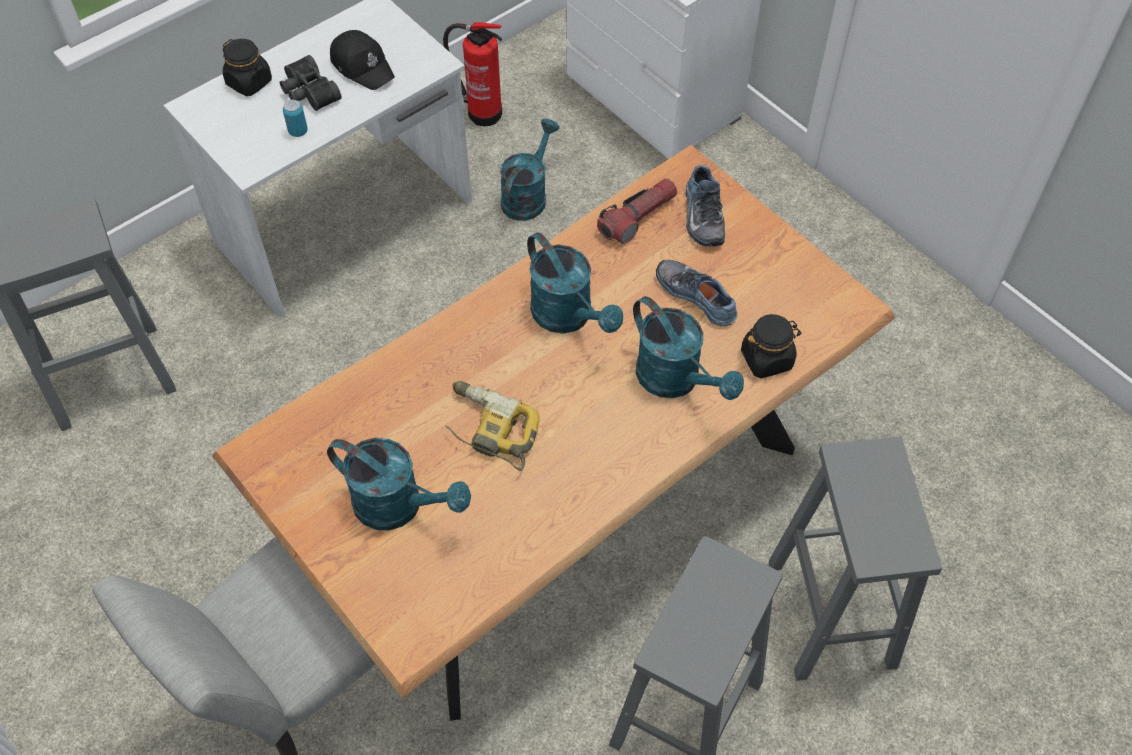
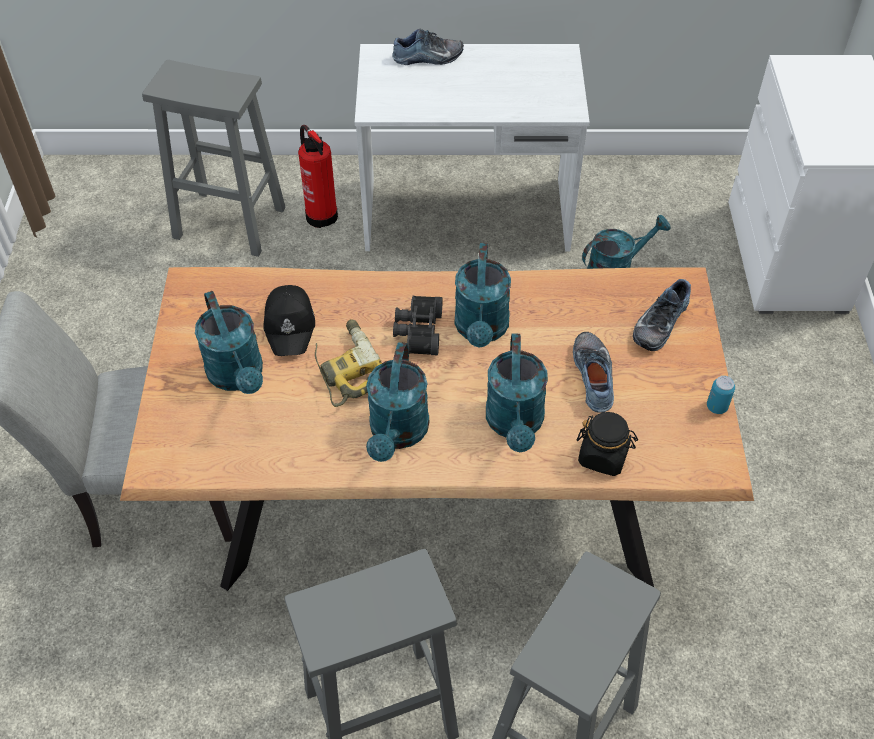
camera: 40 degrees right, 5 degrees down
black jar [223,39,272,96] -> shoe [392,28,464,65]
black binoculars [280,55,342,111] -> black binoculars moved to [393,295,443,356]
can [283,100,308,137] -> can moved to [707,376,735,414]
black cap [330,30,395,90] -> black cap moved to [263,285,315,356]
fire extinguisher [443,22,502,127] -> fire extinguisher moved to [298,125,338,228]
flashlight [597,178,677,244] -> none
none -> turquoise watering can [366,342,430,462]

